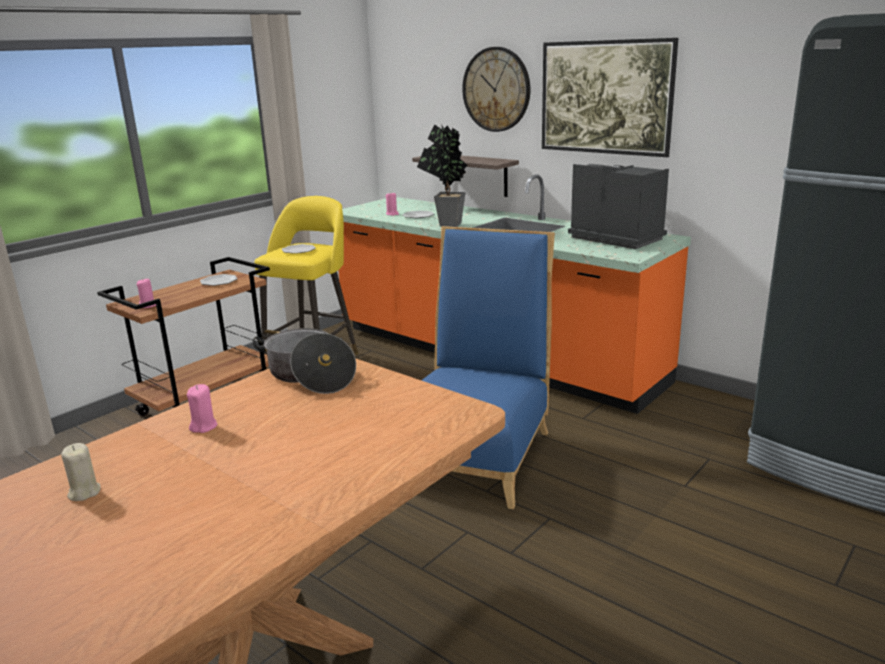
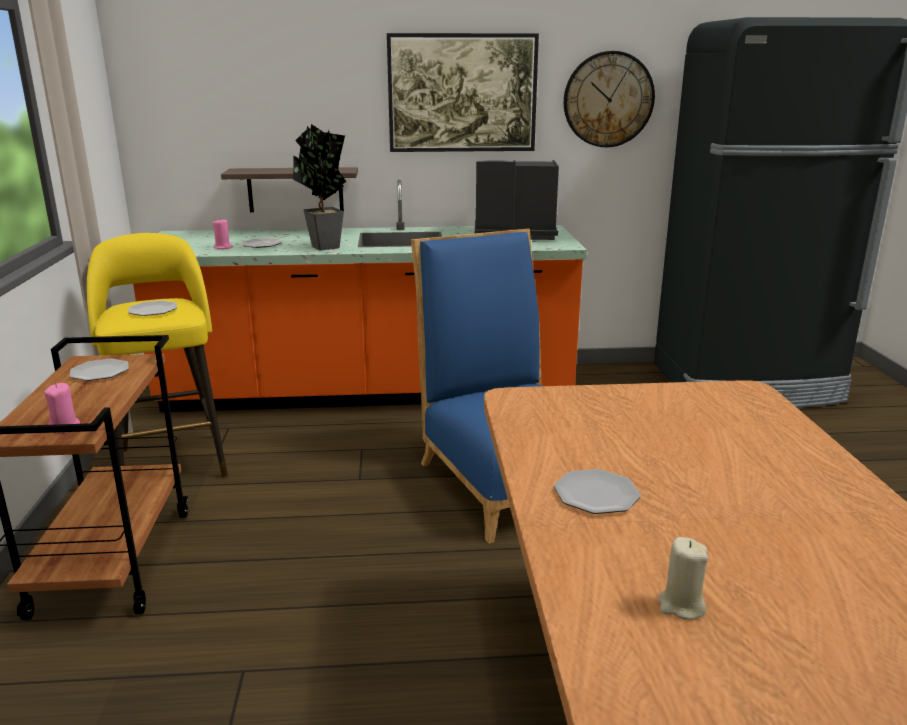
camera: 45 degrees left, 0 degrees up
pink candle [187,384,218,433] -> plate [554,469,641,514]
cooking pot [253,328,356,394] -> none
wall clock [462,47,530,132] -> wall clock moved to [564,51,655,147]

